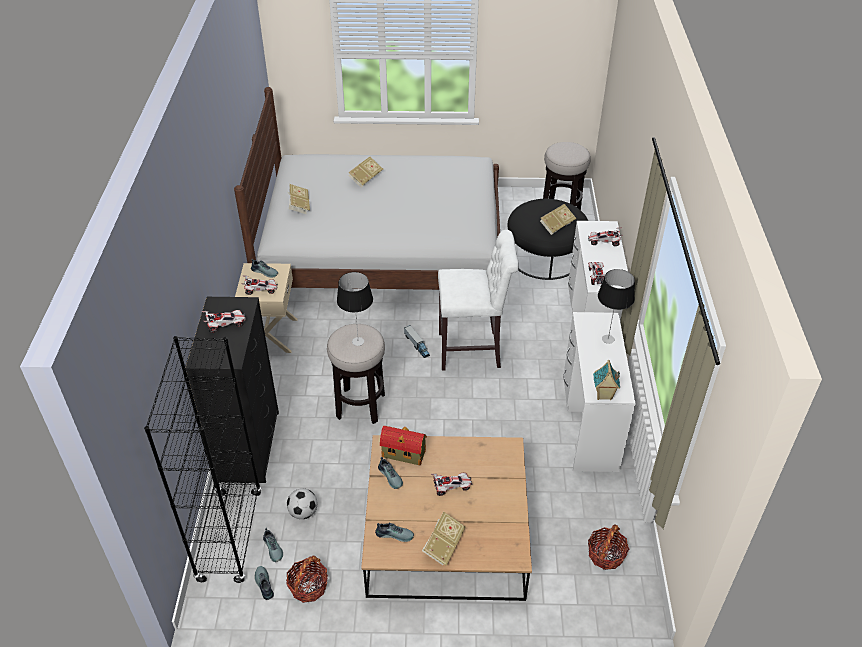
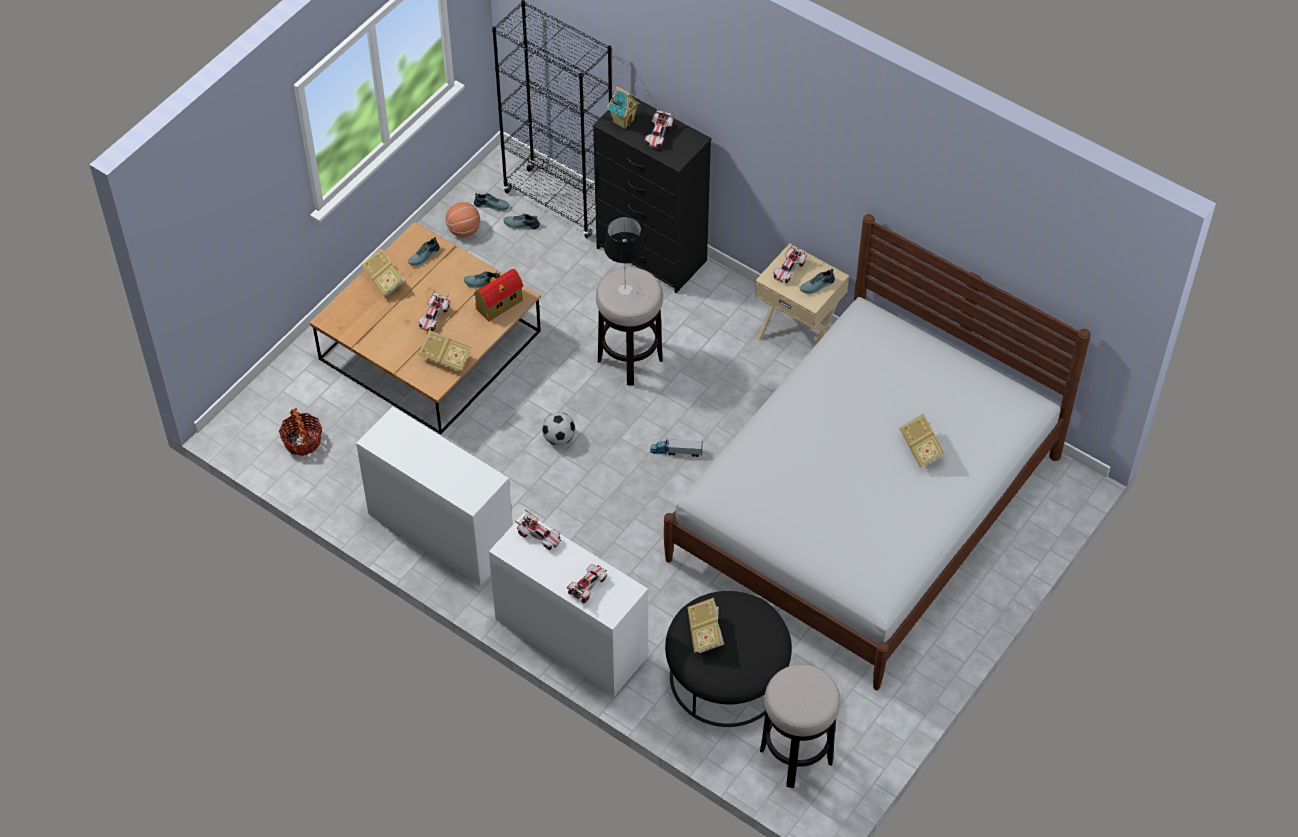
camera: 125 degrees right, 10 degrees up
basket [286,555,328,603] -> basketball [446,202,480,237]
football [287,488,317,519] -> football moved to [542,412,575,445]
book [288,184,310,214] -> book moved to [418,330,471,372]
white stool [438,230,519,371] -> none
toy house [593,360,620,400] -> toy house moved to [607,86,640,129]
table lamp [598,269,635,344] -> none

